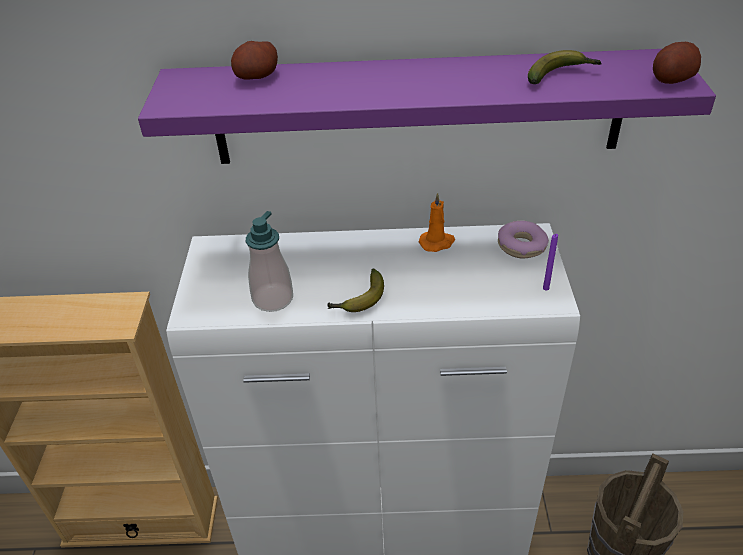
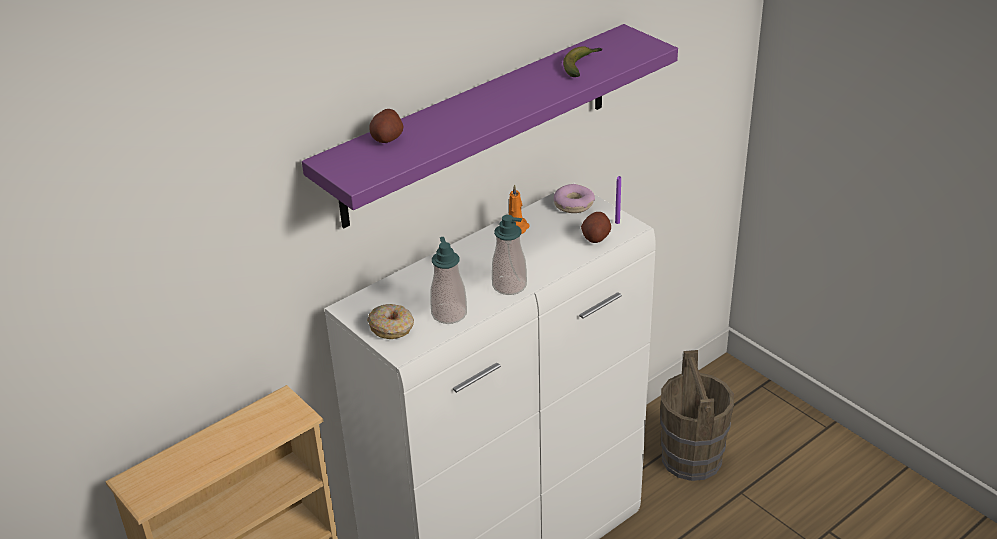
camera: 40 degrees left, 5 degrees down
banana [327,269,384,312] -> soap dispenser [492,215,527,295]
potato [653,42,701,84] -> potato moved to [581,212,611,243]
none -> donut [367,304,414,339]

